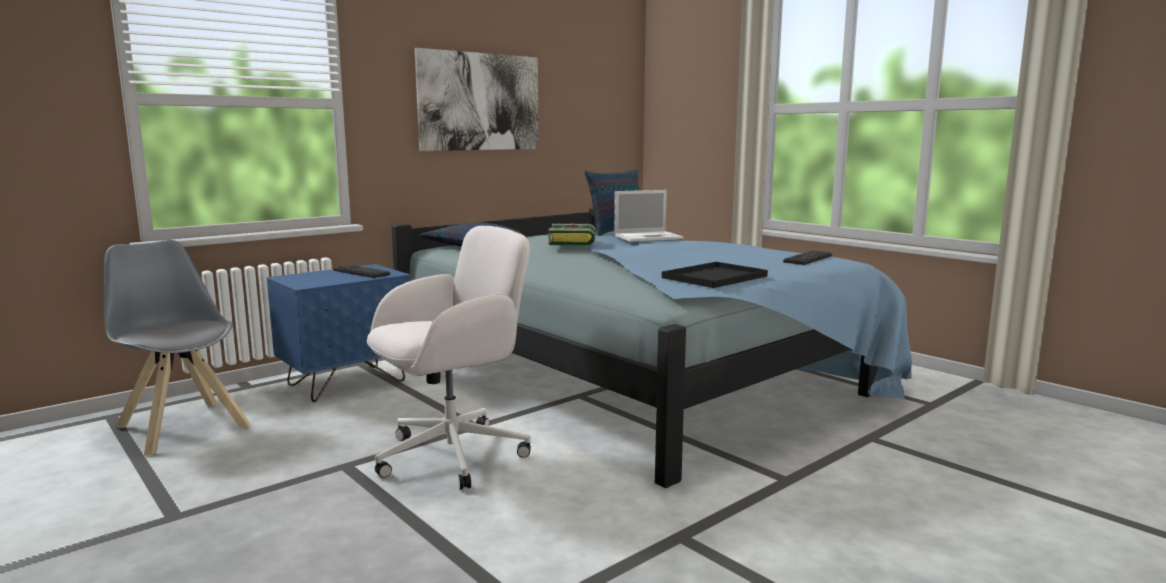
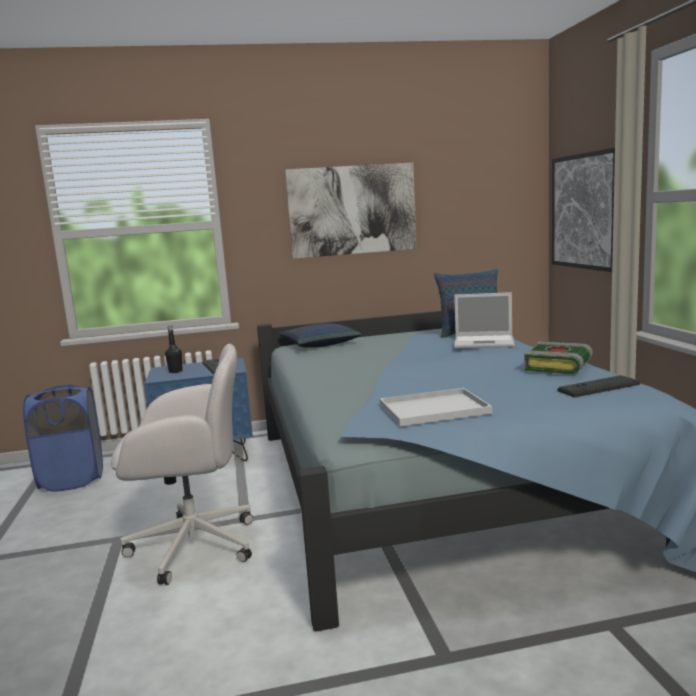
camera: 30 degrees right, 0 degrees up
grey chair [104,240,252,456] -> blue laundry basket [23,385,103,492]
book [548,223,596,246] -> book moved to [524,341,593,374]
black tray [662,262,768,288] -> white tray [379,388,492,426]
none -> black bottle [165,326,182,373]
none -> picture [552,147,615,272]

